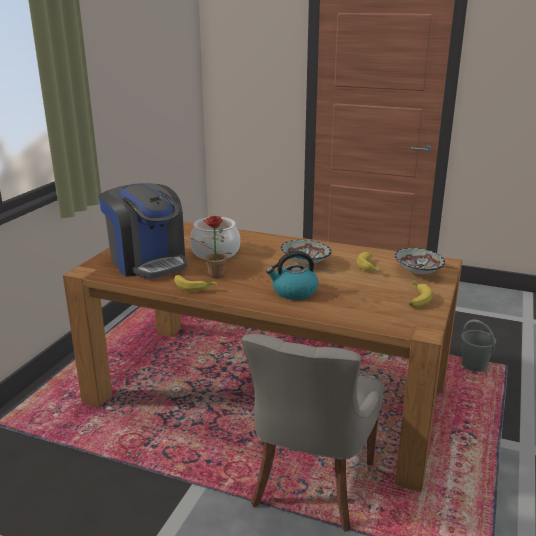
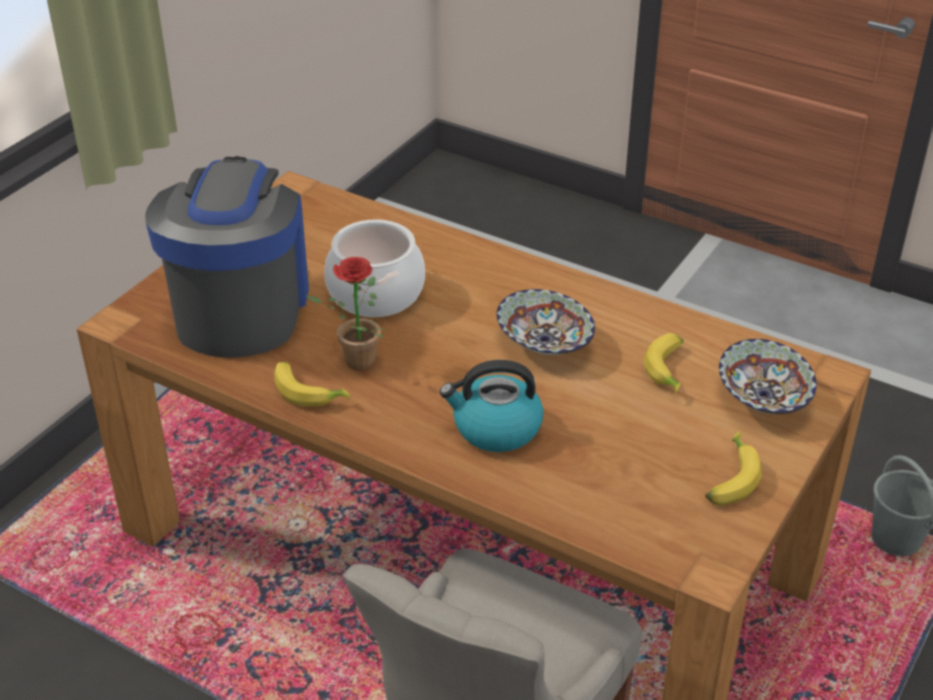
camera: 10 degrees right, 15 degrees up
coffee machine [98,183,187,279] -> coffee machine turned 150 degrees counterclockwise [145,156,309,358]

